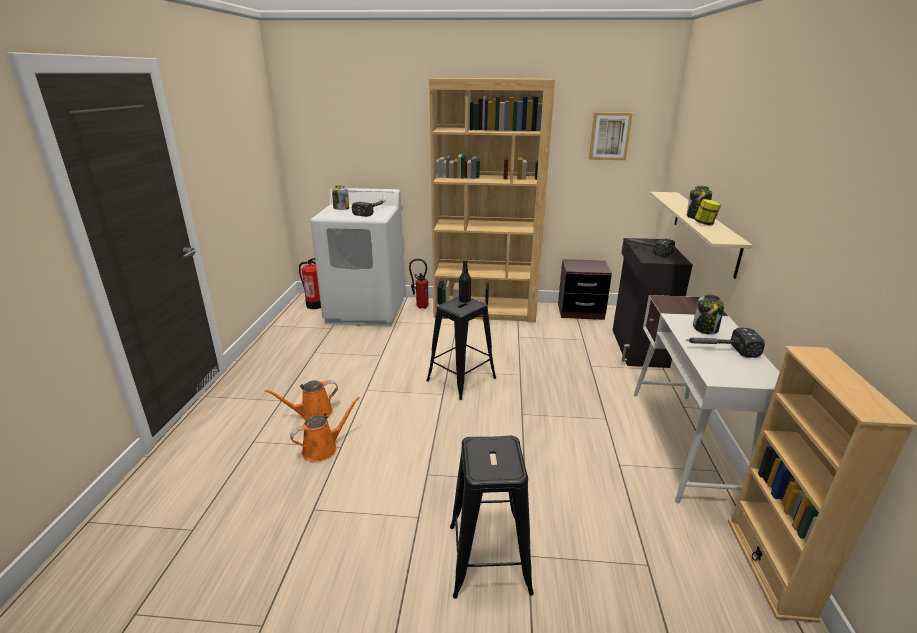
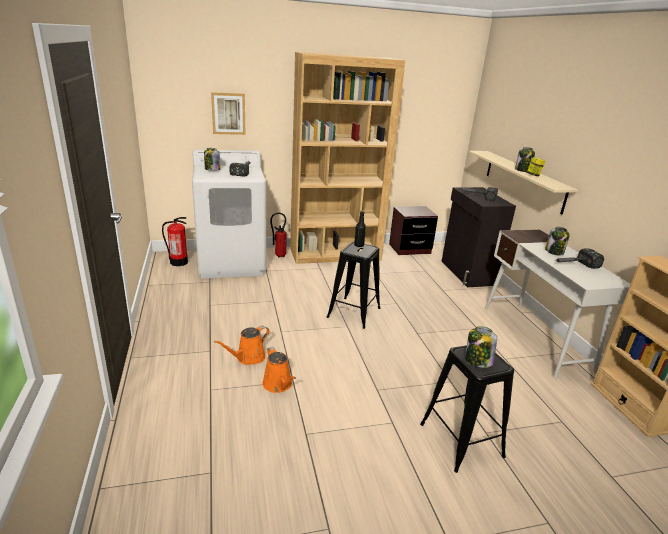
camera: 20 degrees left, 0 degrees up
orange watering can [290,397,360,461] -> orange watering can turned 120 degrees clockwise [262,347,296,393]
picture [589,112,633,160] -> picture moved to [211,92,245,135]
none -> jar [465,326,497,368]

